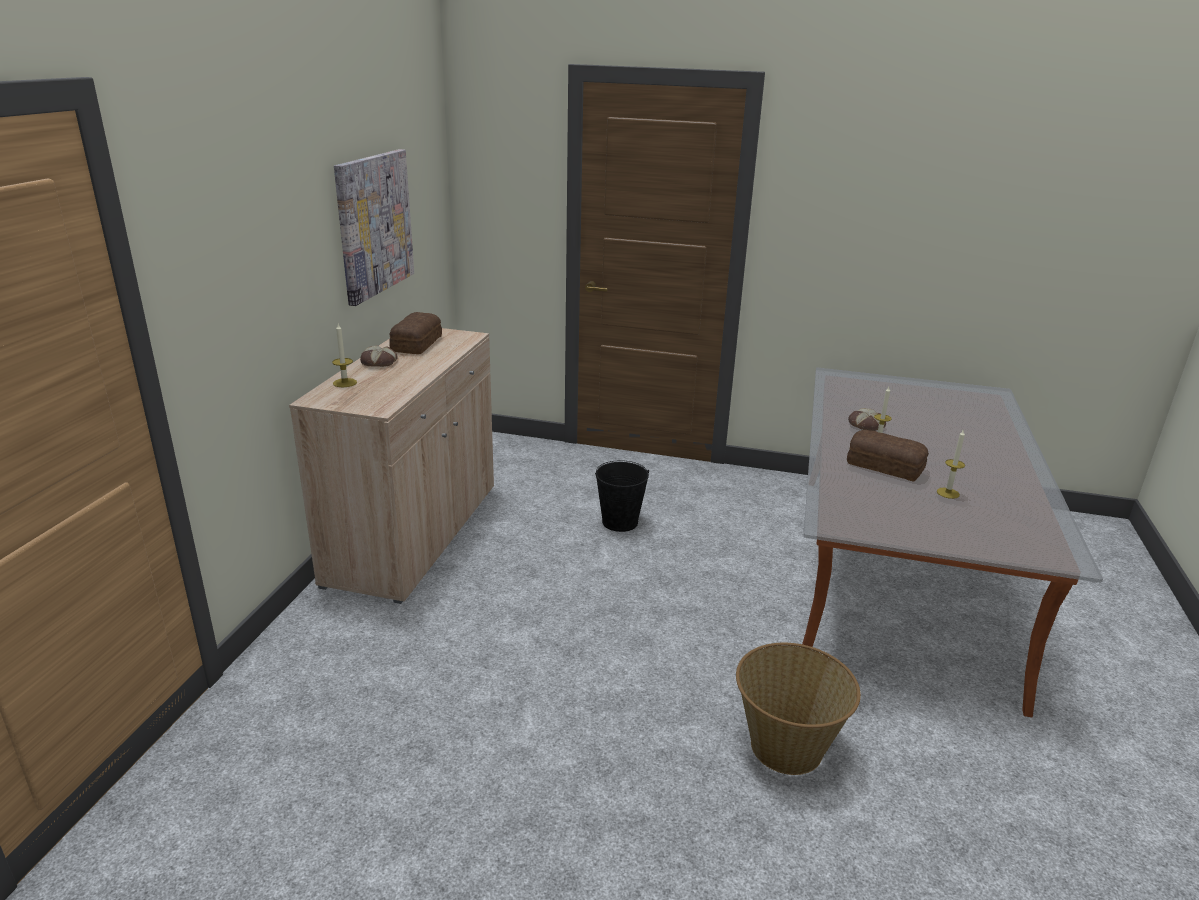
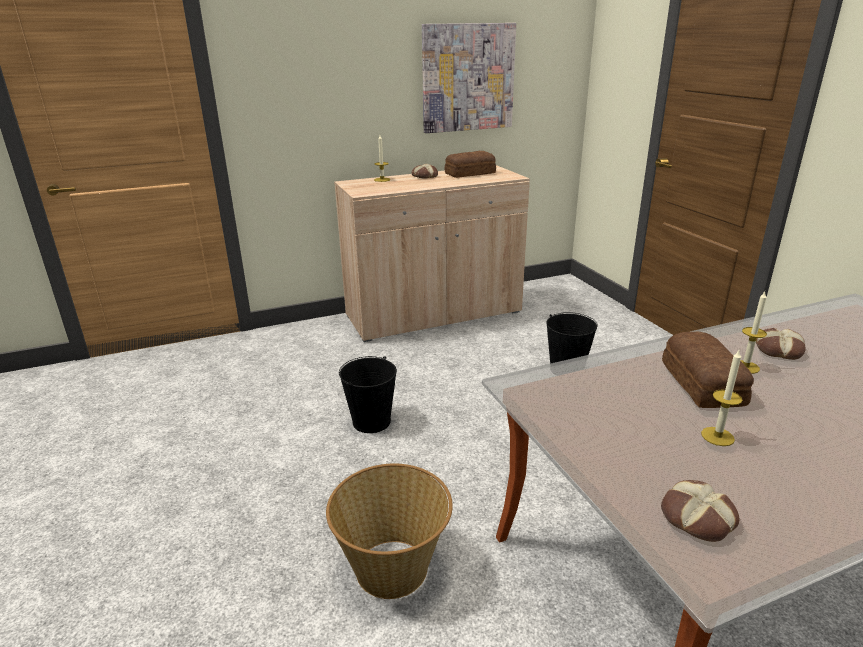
camera: 55 degrees right, 0 degrees up
none -> black bucket [339,356,397,433]
none -> bread [661,480,739,542]

